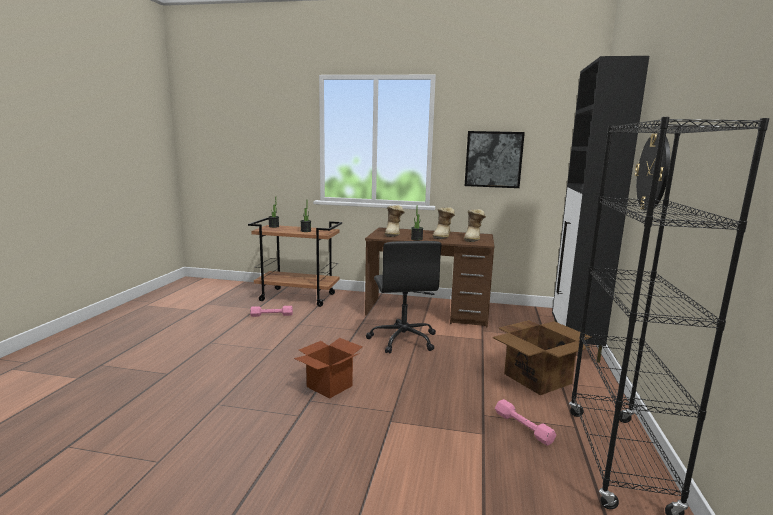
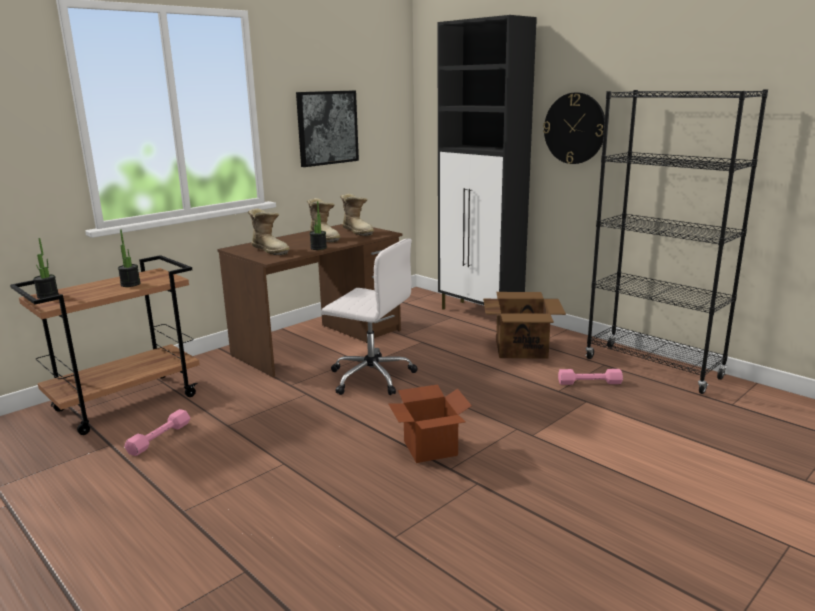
camera: 55 degrees left, 5 degrees up
black office chair [366,241,442,354] -> white office chair [321,238,418,395]

